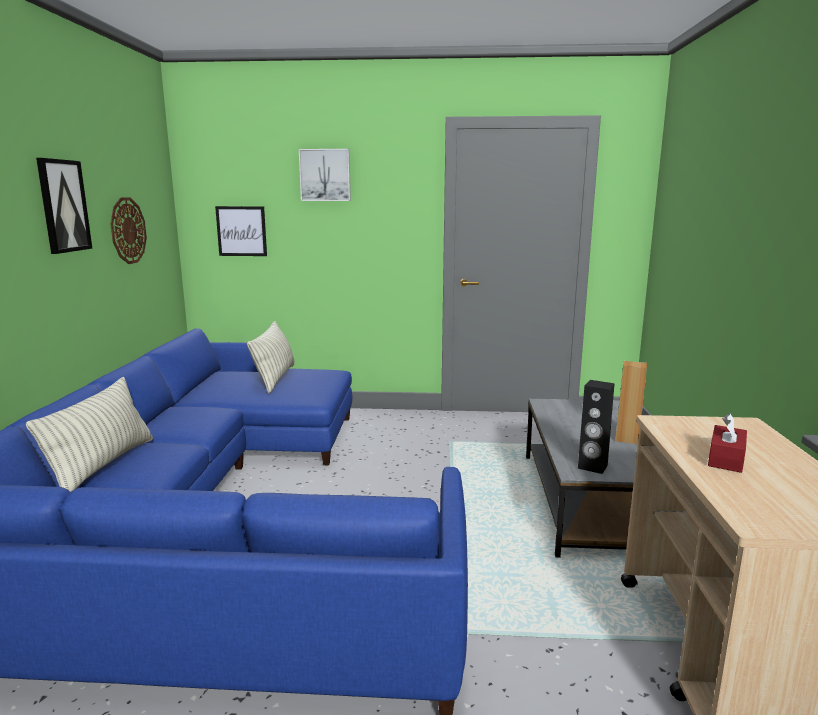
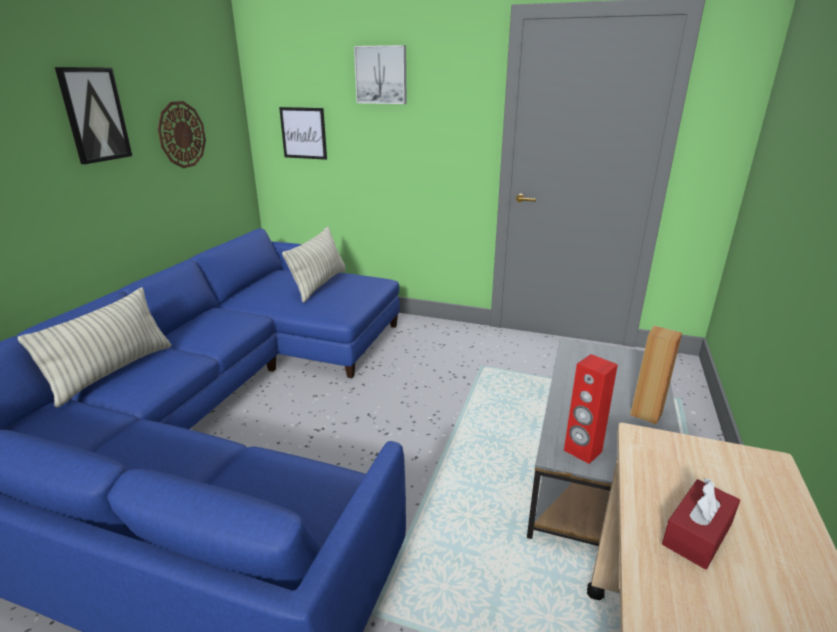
camera: 15 degrees right, 10 degrees up
black speaker [578,380,615,474] -> red speaker [564,354,618,464]

